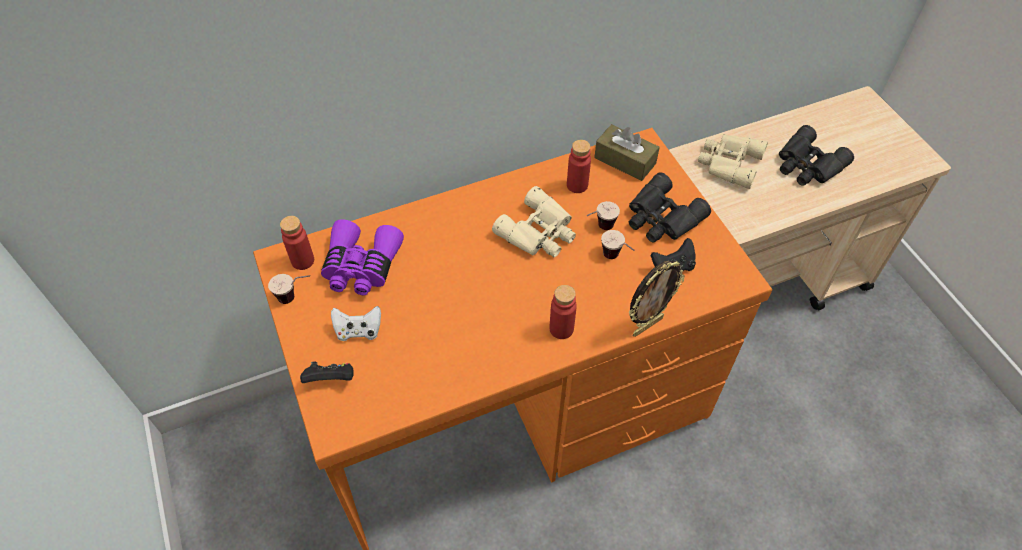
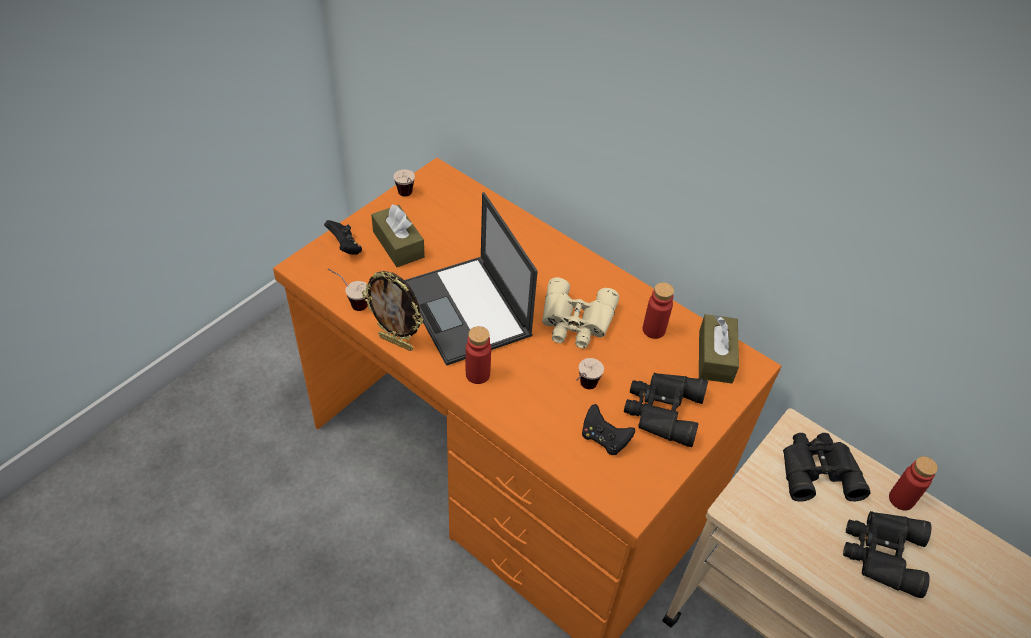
camera: 60 degrees right, 5 degrees down
red bottle [280,216,314,270] -> red bottle moved to [889,456,938,510]
purple binoculars [321,219,404,295] -> none
white game controller [331,306,381,341] -> brown tissue box [371,204,425,267]
cup [587,201,620,230] -> cup moved to [328,269,368,311]
picture frame [629,261,685,337] -> picture frame moved to [362,271,423,351]
beige binoculars [698,134,768,189] -> black binoculars [783,433,871,502]
none -> laptop [404,192,538,366]

